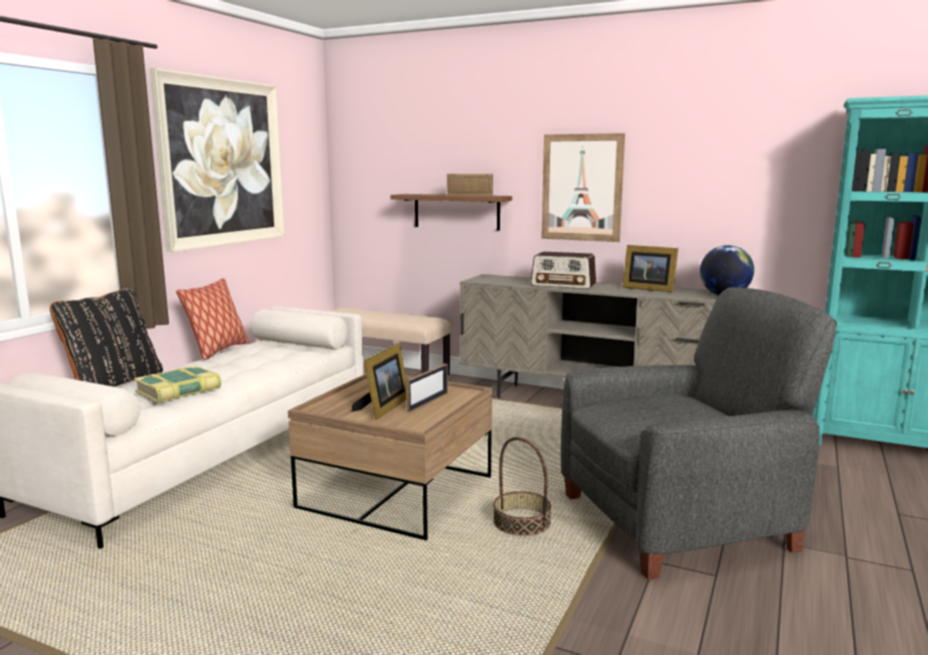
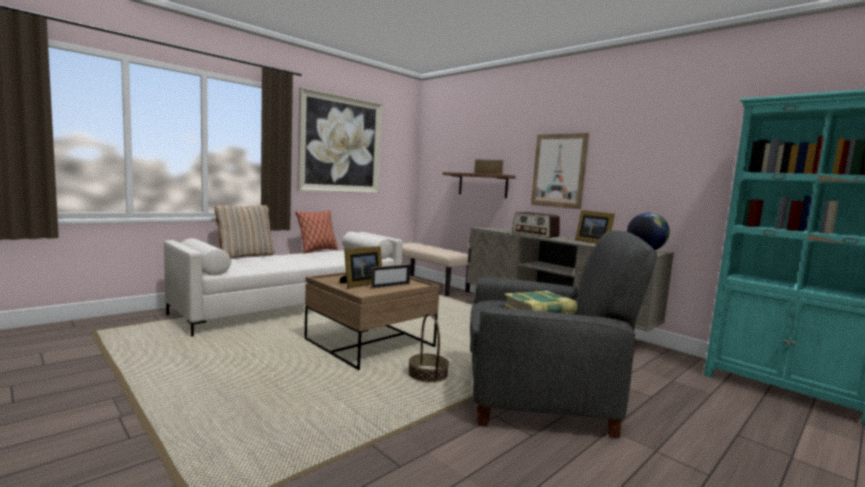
camera: 20 degrees right, 5 degrees down
black pillow [50,288,163,387] -> beige pillow [215,205,275,258]
book [134,365,221,403] -> book moved to [504,291,577,314]

